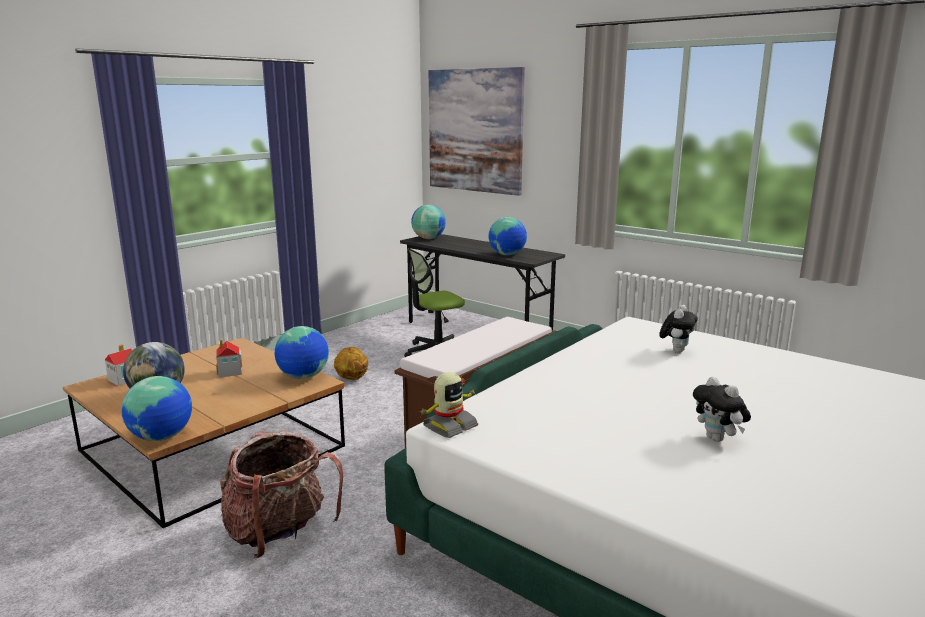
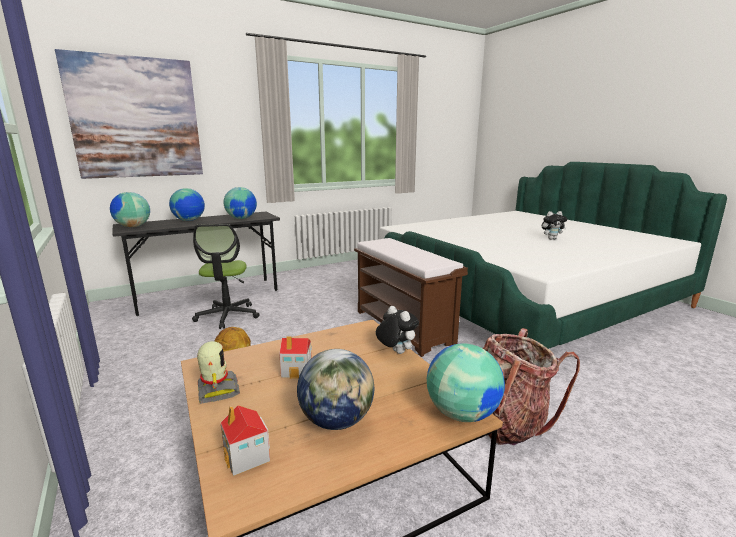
camera: 70 degrees left, 0 degrees up
globe [275,326,329,379] -> globe moved to [169,188,205,221]
toy robot [419,372,478,438] -> toy robot moved to [197,341,240,404]
plush toy [659,305,698,353] -> plush toy moved to [376,306,419,354]

